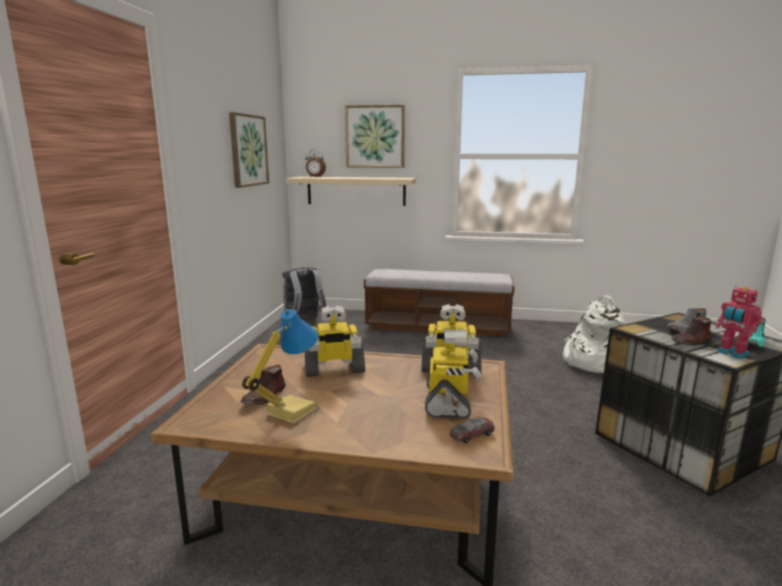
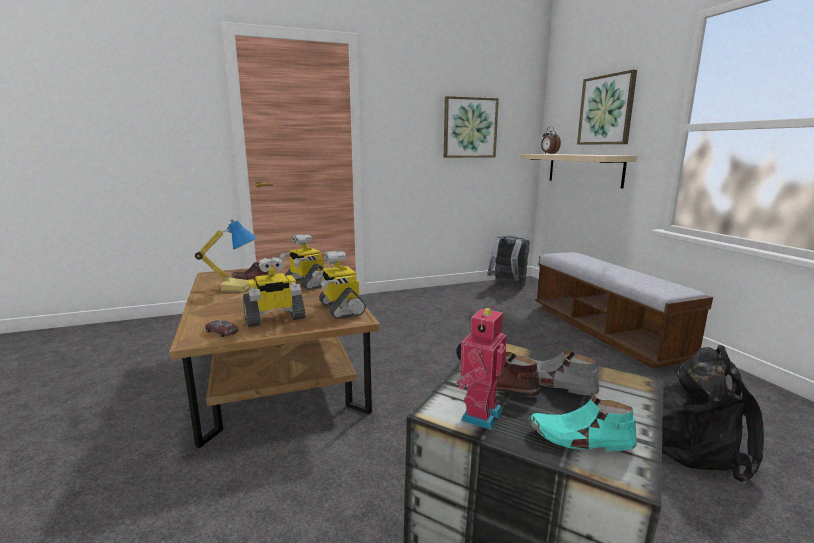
camera: 60 degrees right, 0 degrees up
white backpack [563,296,626,373] -> black backpack [662,345,764,482]

